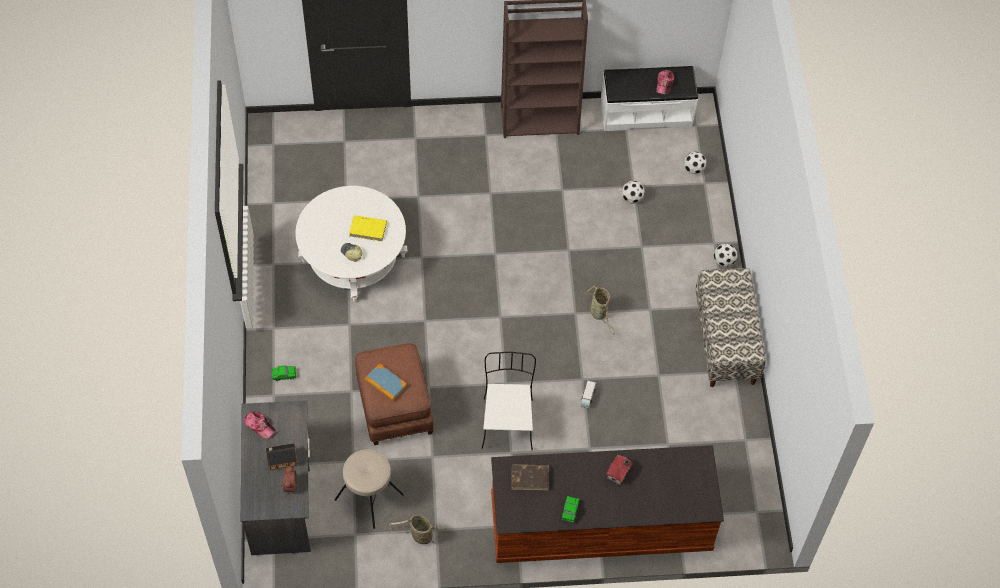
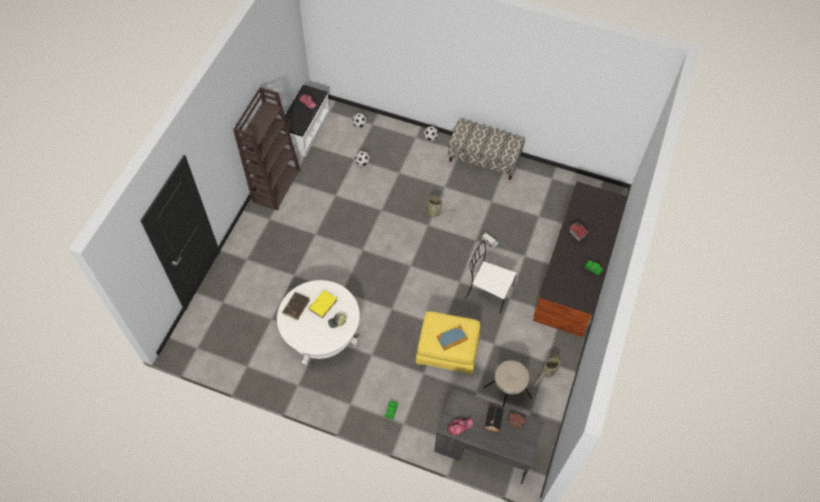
camera: 65 degrees left, 0 degrees up
brown ottoman [355,343,434,445] -> yellow ottoman [415,311,480,375]
brown book [512,464,549,490] -> brown book moved to [282,292,310,320]

